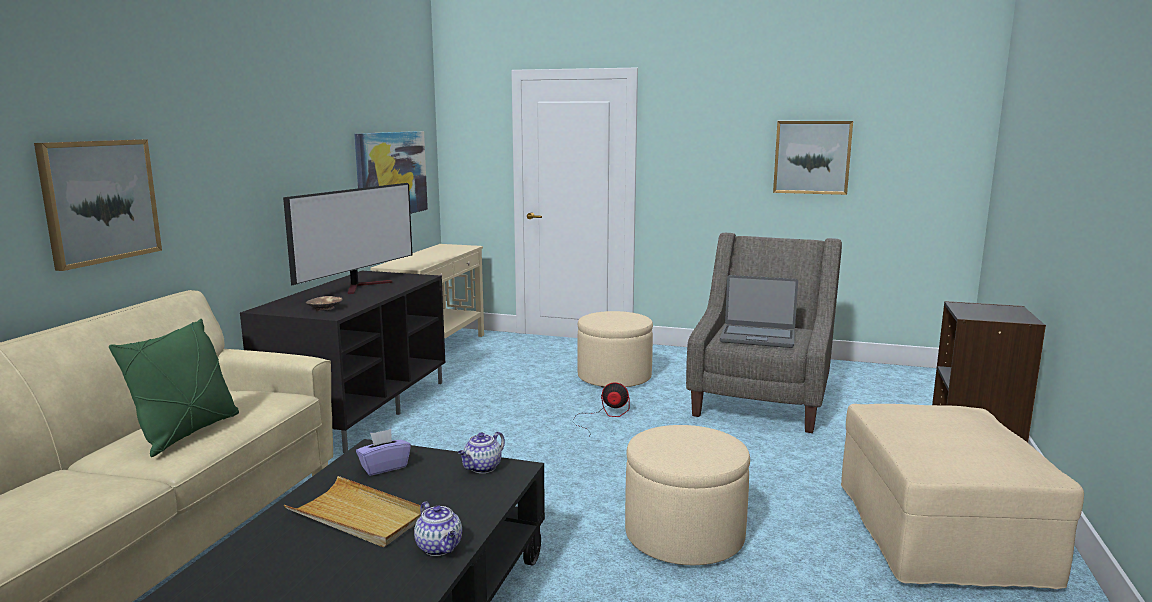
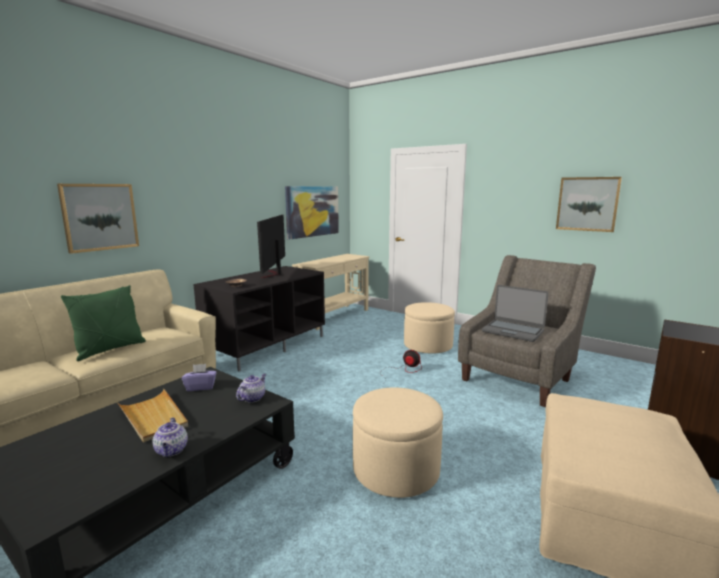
camera: 20 degrees right, 0 degrees up
television [283,183,412,294] -> television turned 135 degrees clockwise [257,214,285,278]
teapot [458,432,505,473] -> teapot turned 150 degrees clockwise [236,374,266,403]

